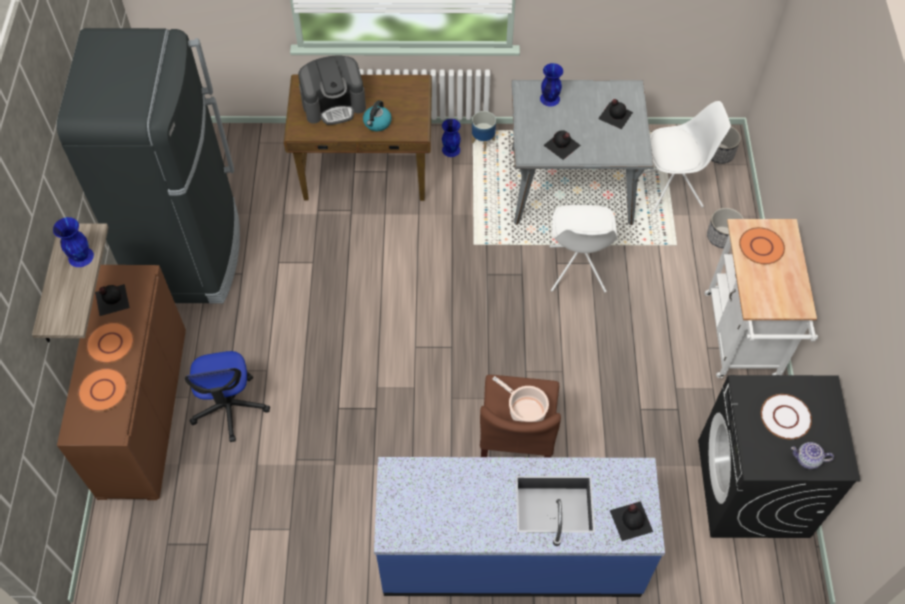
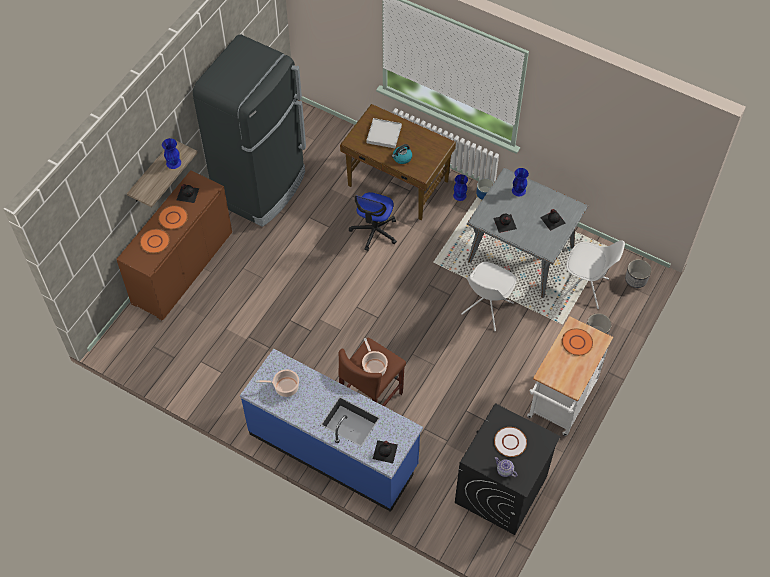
camera: 30 degrees right, 0 degrees up
office chair [185,351,270,442] -> office chair moved to [349,192,397,251]
coffee machine [298,56,366,125] -> white tray [366,118,402,148]
none -> cooking pot [256,369,299,397]

